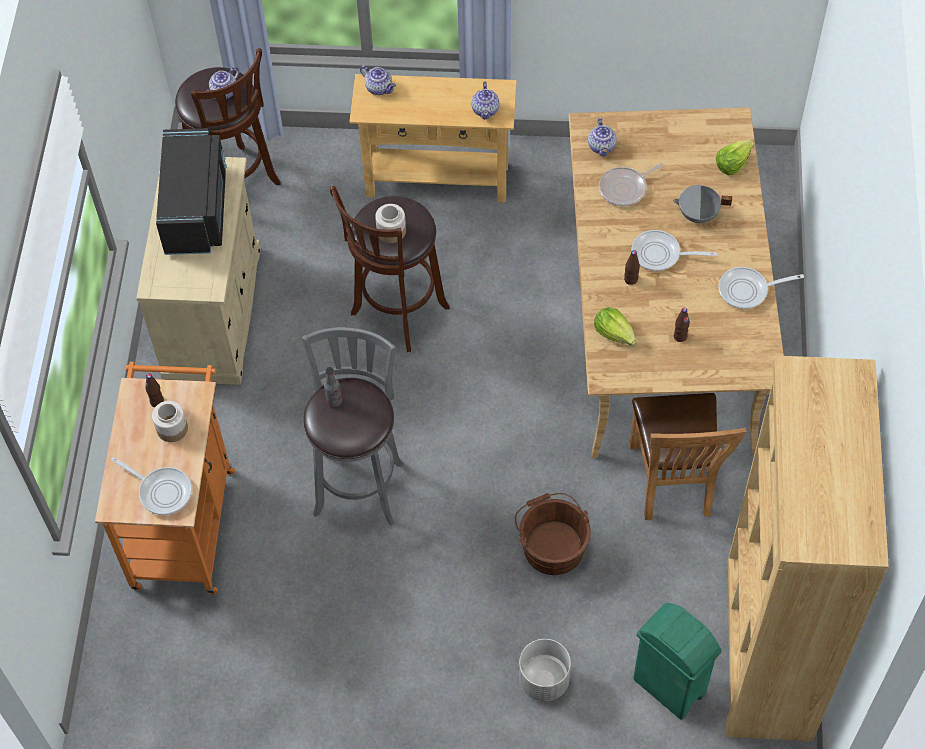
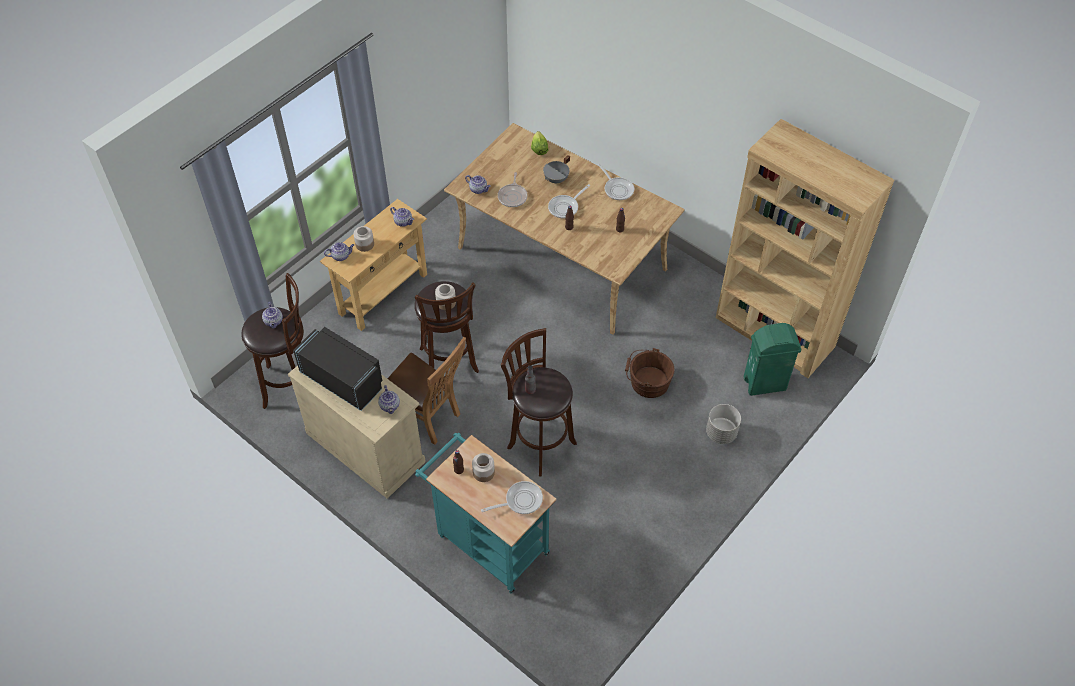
camera: 55 degrees left, 5 degrees down
orange cart [95,362,235,594] -> turquoise cart [415,433,556,594]
grey stool [301,327,404,525] -> brown stool [501,328,577,476]
lettuce [594,307,636,345] -> none
brown chair [630,393,746,520] -> brown chair moved to [387,337,466,445]
frying pan [718,267,804,309] -> frying pan turned 60 degrees counterclockwise [598,163,634,200]
none -> jar [354,226,374,252]
none -> teapot [378,385,400,414]

